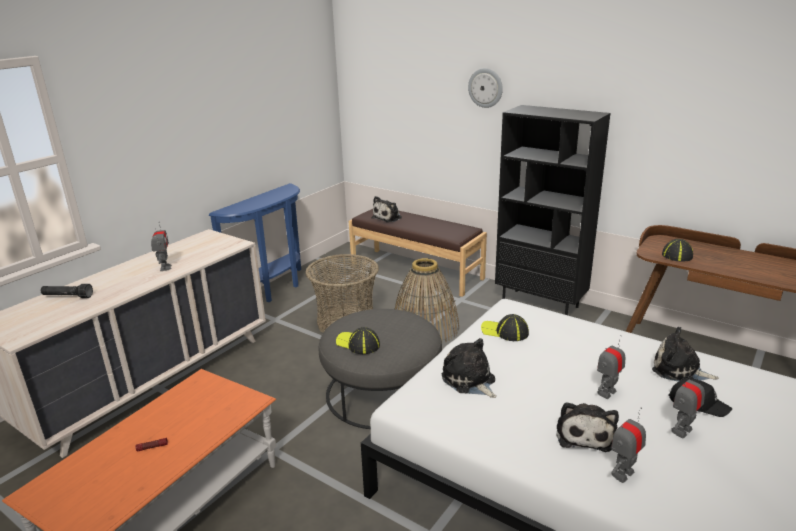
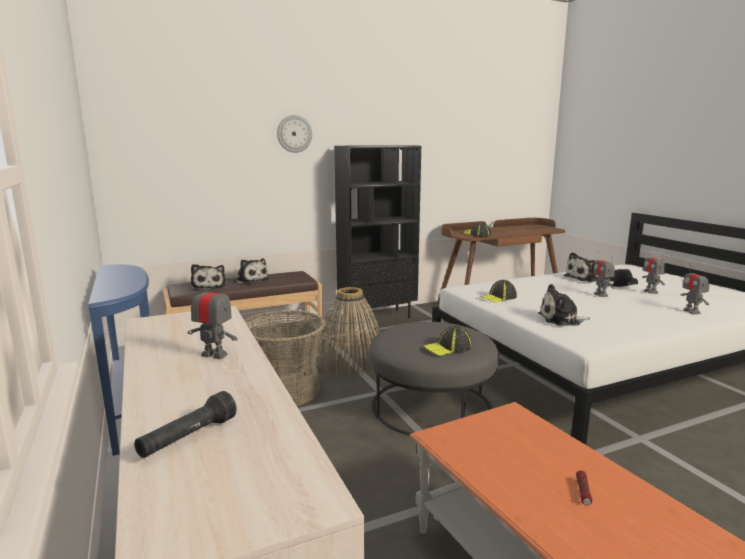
camera: 60 degrees left, 10 degrees down
plush toy [556,402,619,452] -> plush toy moved to [234,258,269,285]

